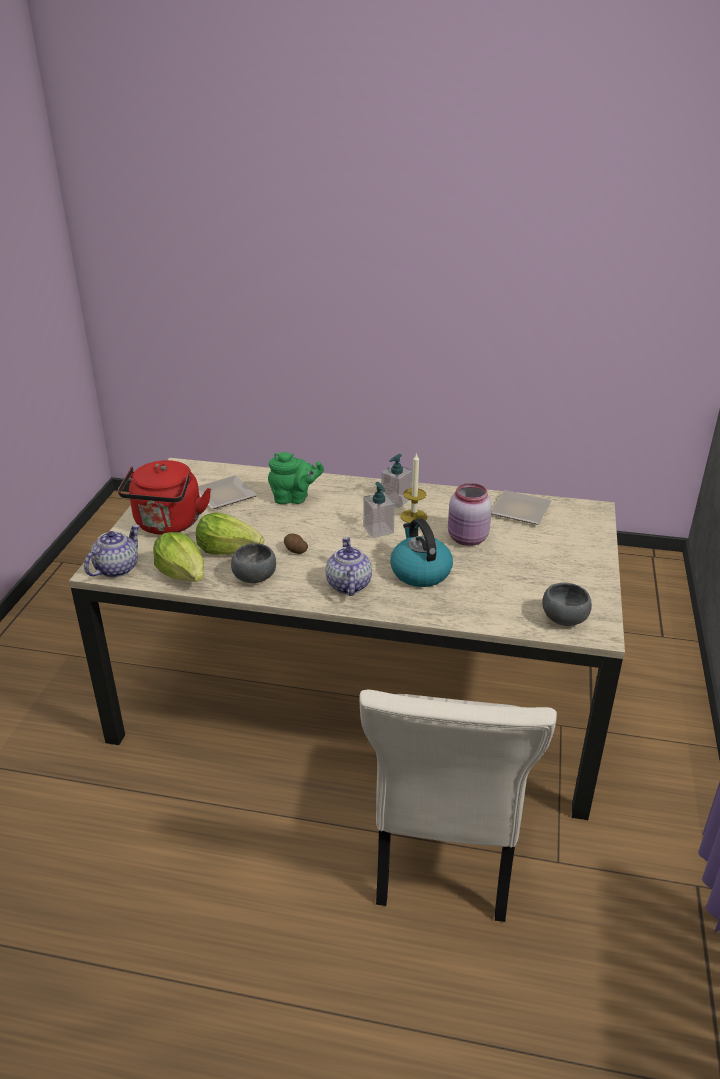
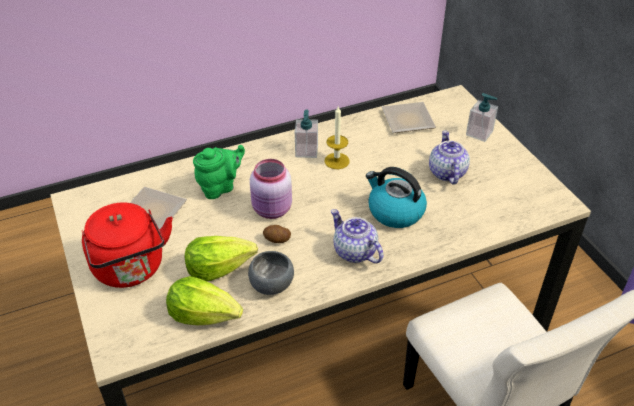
camera: 35 degrees left, 10 degrees up
teapot [84,525,140,578] -> teapot moved to [429,131,470,185]
soap dispenser [363,482,395,538] -> soap dispenser moved to [466,93,498,142]
pink jar [448,483,492,546] -> pink jar moved to [250,159,292,219]
grey bowl [542,583,592,626] -> none

